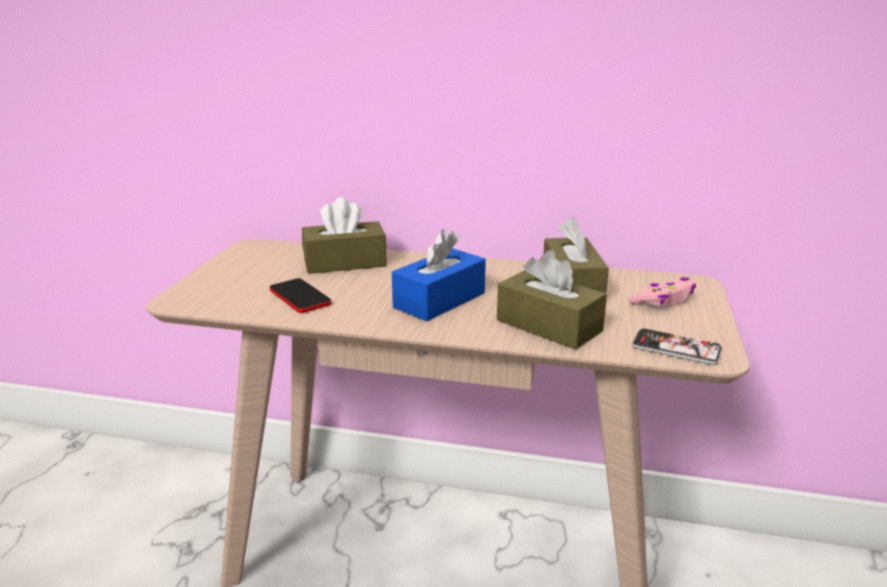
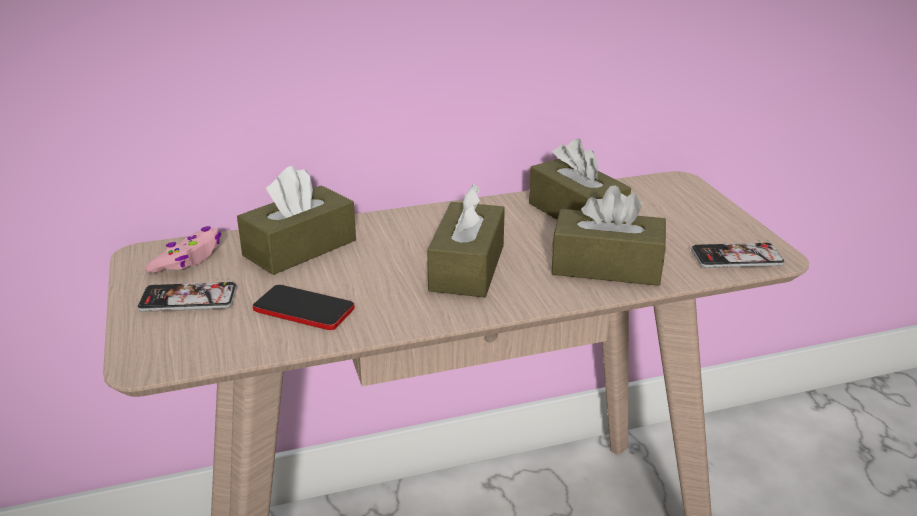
camera: 30 degrees left, 5 degrees up
blue tissue box [392,229,486,321] -> brown tissue box [427,184,505,297]
pink game controller [628,277,696,306] -> pink game controller moved to [145,226,221,273]
none -> phone [137,279,237,312]

